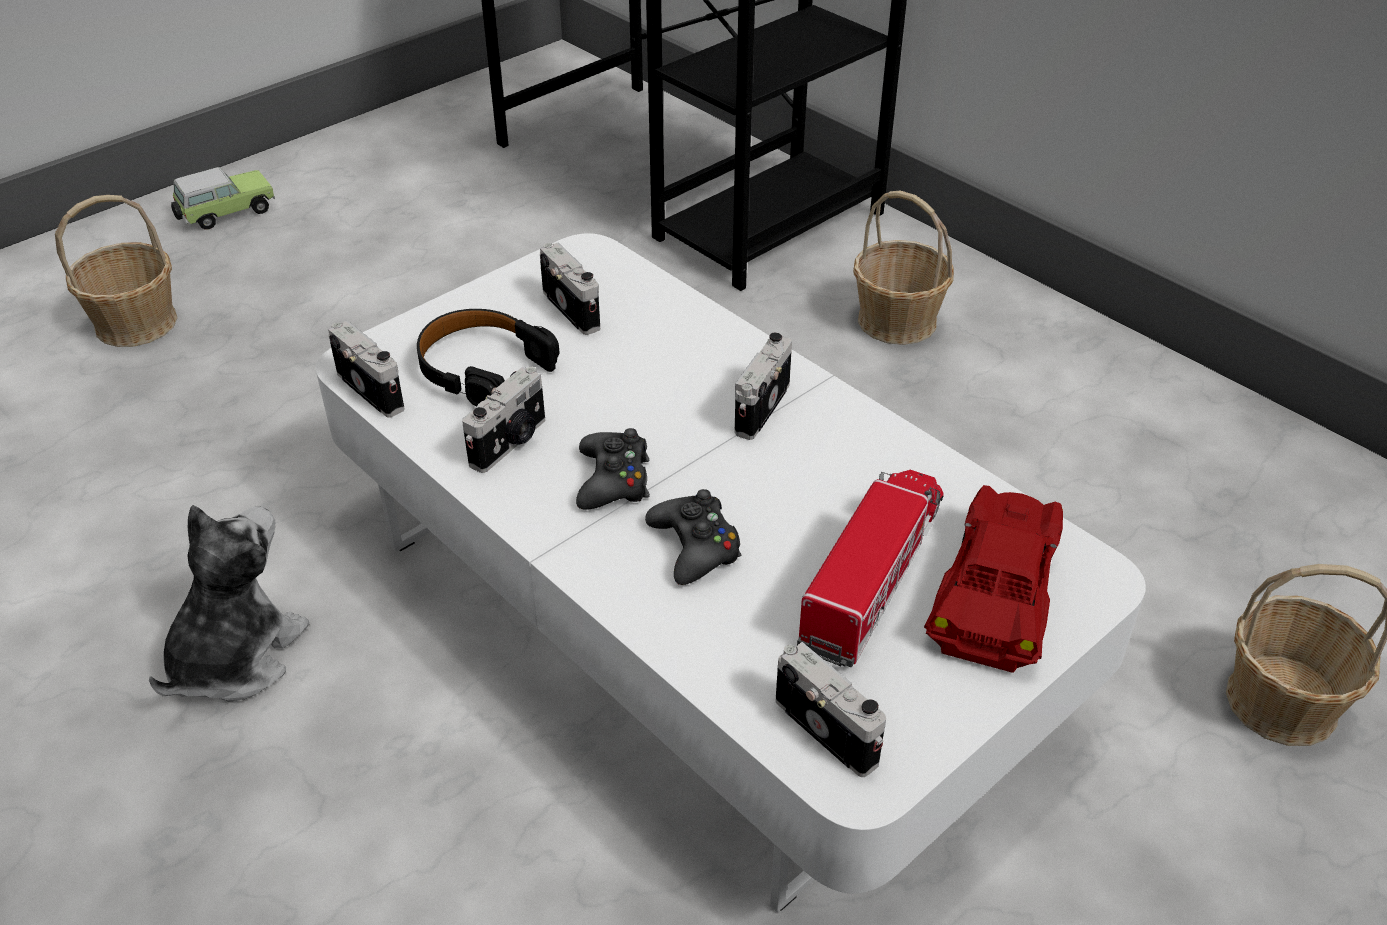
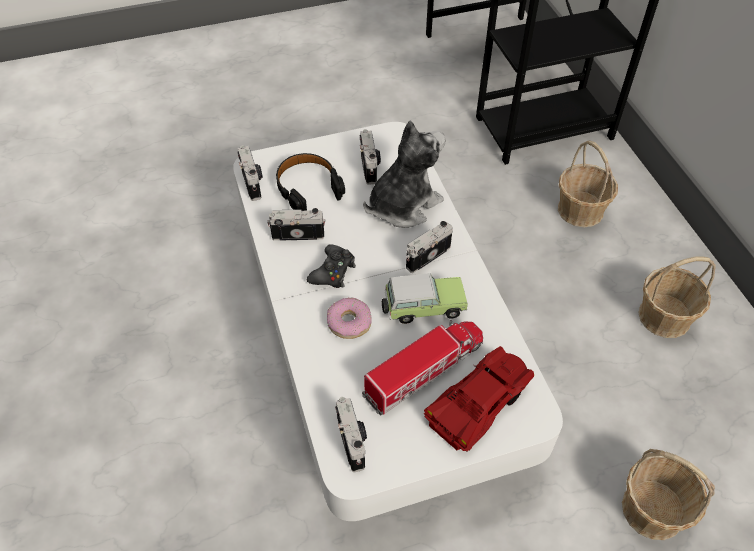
camera: 25 degrees right, 10 degrees up
basket [55,195,178,347] -> basket moved to [638,256,716,338]
plush toy [149,505,309,702] -> plush toy moved to [363,120,446,228]
toy car [171,167,275,230] -> toy car moved to [382,273,468,324]
camera [462,367,545,473] -> camera turned 150 degrees counterclockwise [267,208,325,240]
black game controller [645,489,742,585] -> donut [327,298,372,339]

